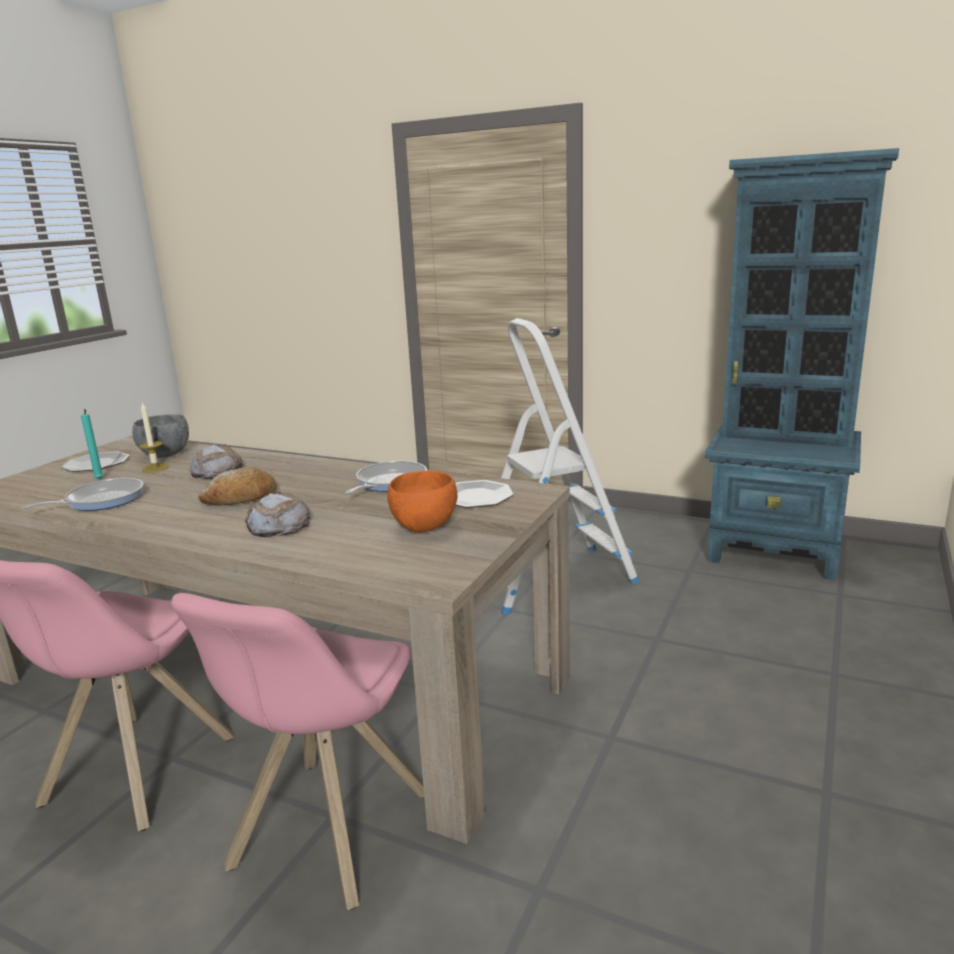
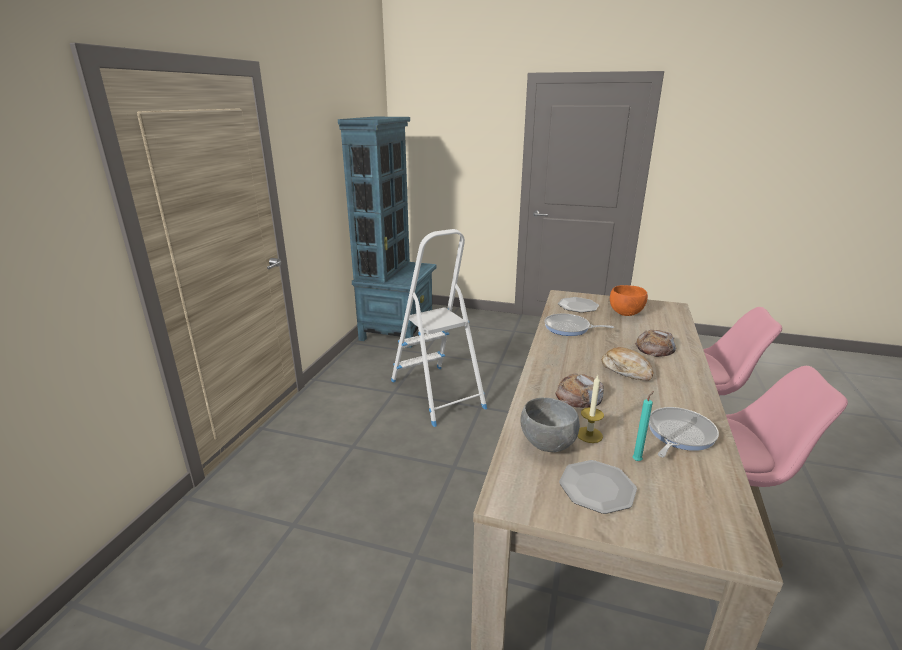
camera: 100 degrees left, 5 degrees up
frying pan [22,478,144,511] -> frying pan turned 90 degrees clockwise [649,407,719,457]

